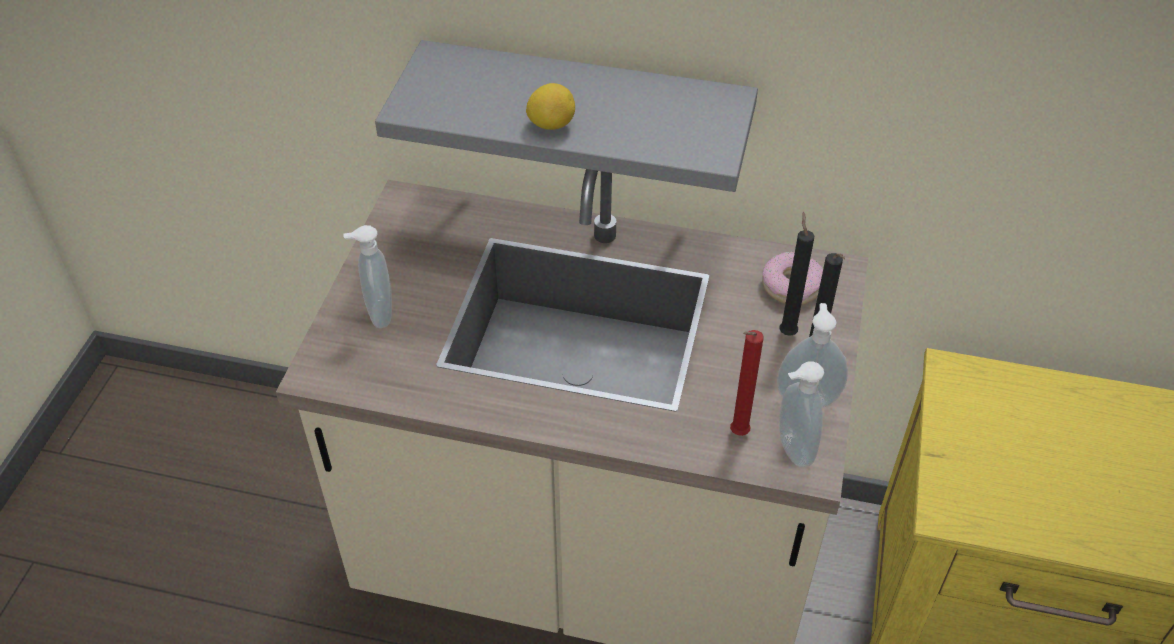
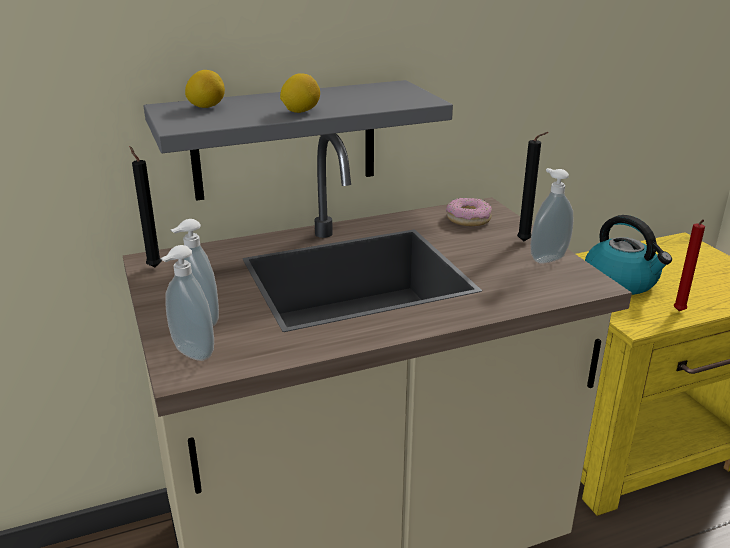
camera: 35 degrees left, 20 degrees down
red candle [730,330,764,436] -> red candle moved to [673,219,705,311]
black candle [779,212,814,336] -> black candle moved to [130,146,162,268]
soap dispenser [779,362,824,467] -> soap dispenser moved to [160,245,214,361]
none -> lemon [185,70,225,108]
none -> kettle [585,215,672,295]

